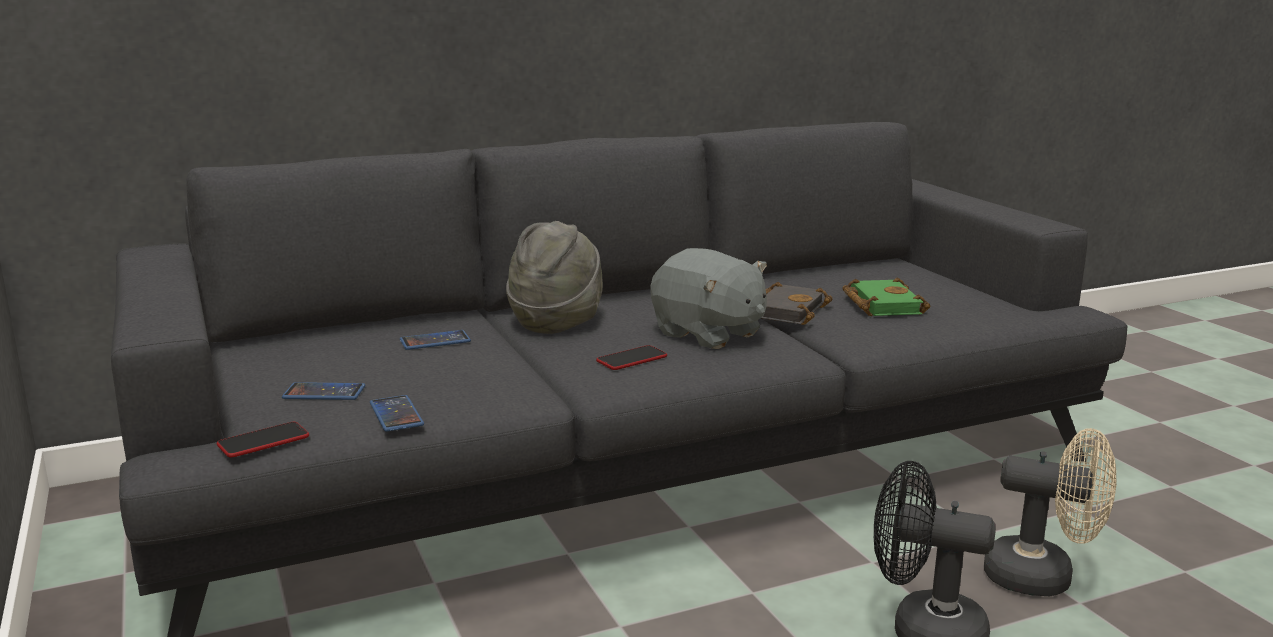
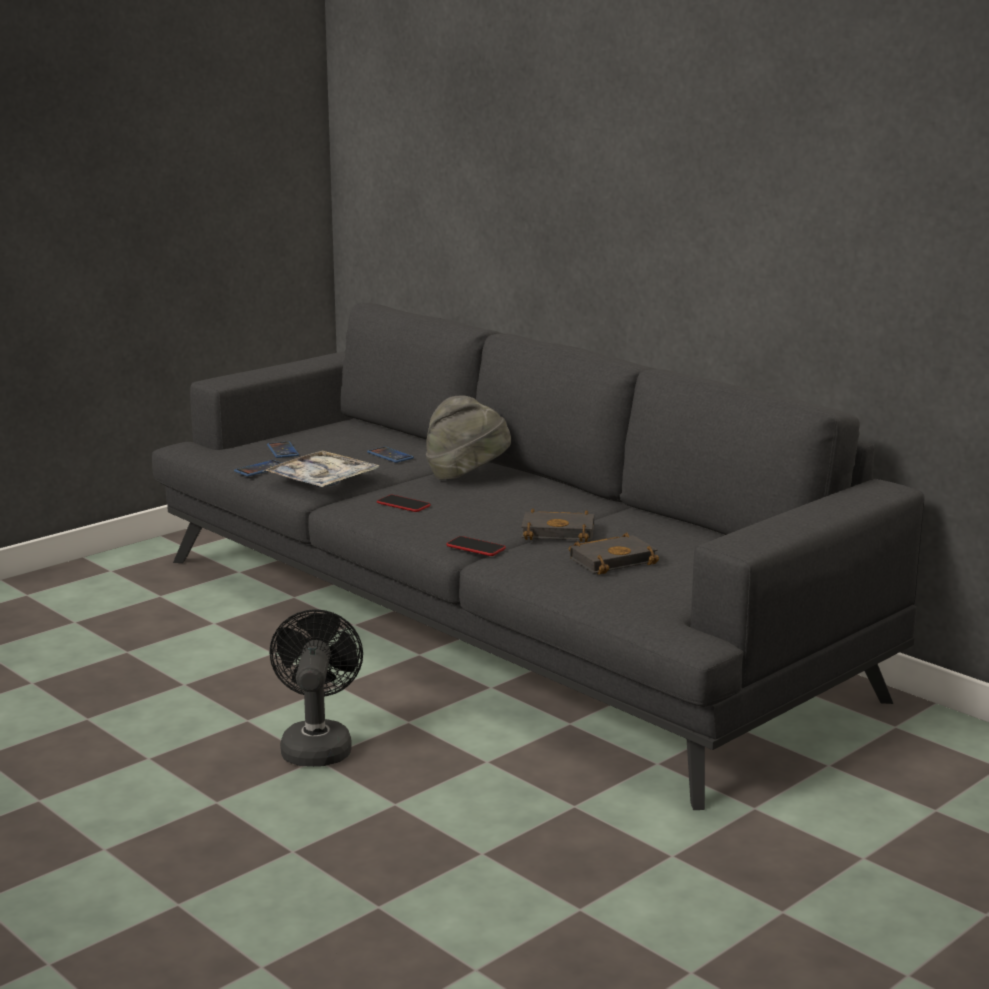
camera: 70 degrees right, 0 degrees up
phone [217,422,309,457] -> phone moved to [446,536,506,556]
grey plush toy [650,248,767,349] -> none
green book [842,278,930,316] -> black book [569,532,659,575]
beige fan [984,428,1116,596] -> none
none -> tray [264,451,379,487]

